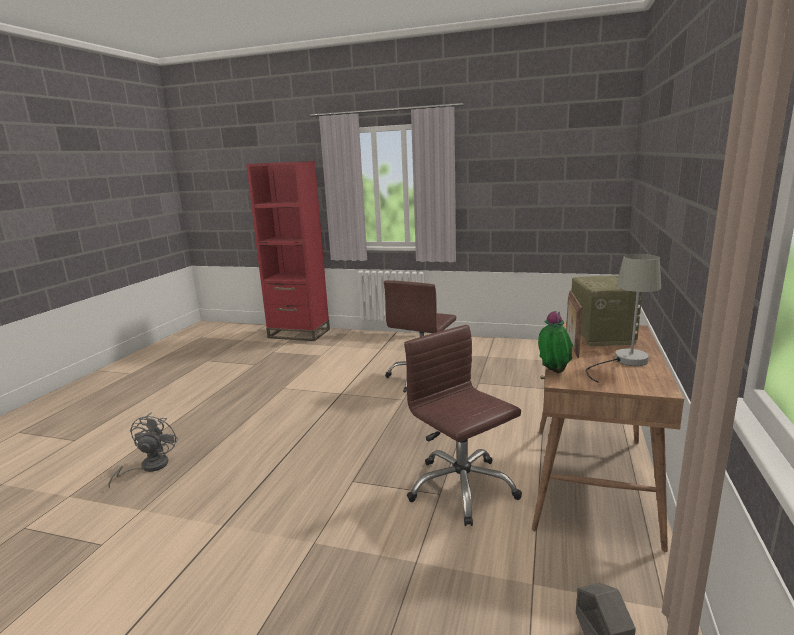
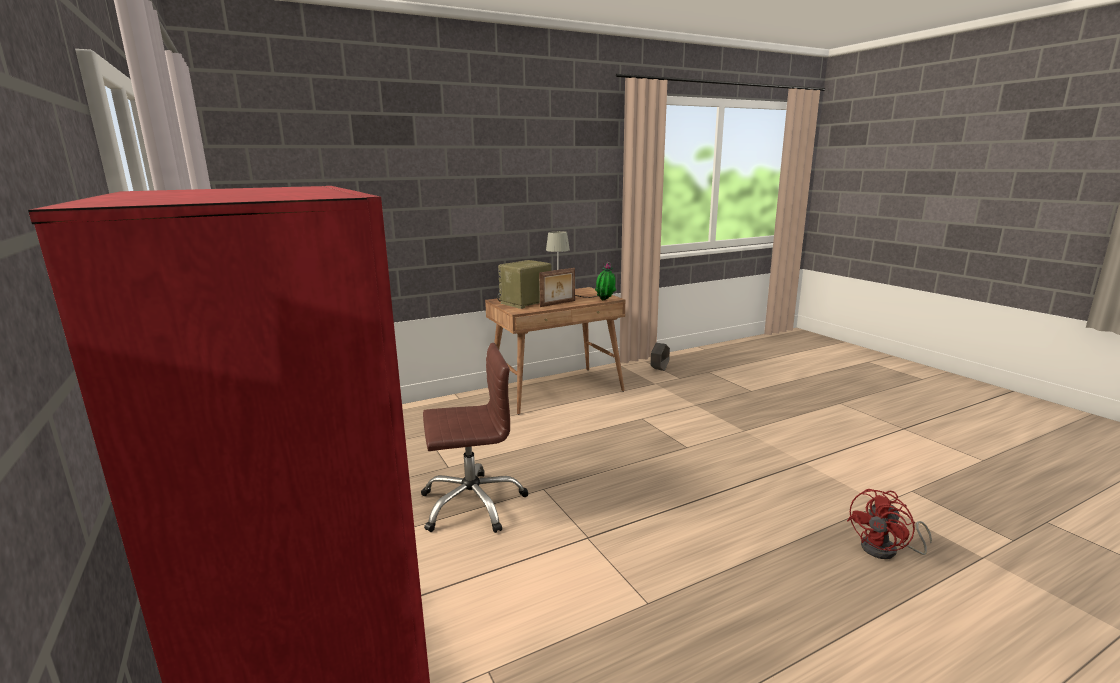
camera: 135 degrees left, 0 degrees up
grey fan [108,413,178,488] -> red fan [847,489,932,559]
brown office chair [404,325,522,526] -> none

